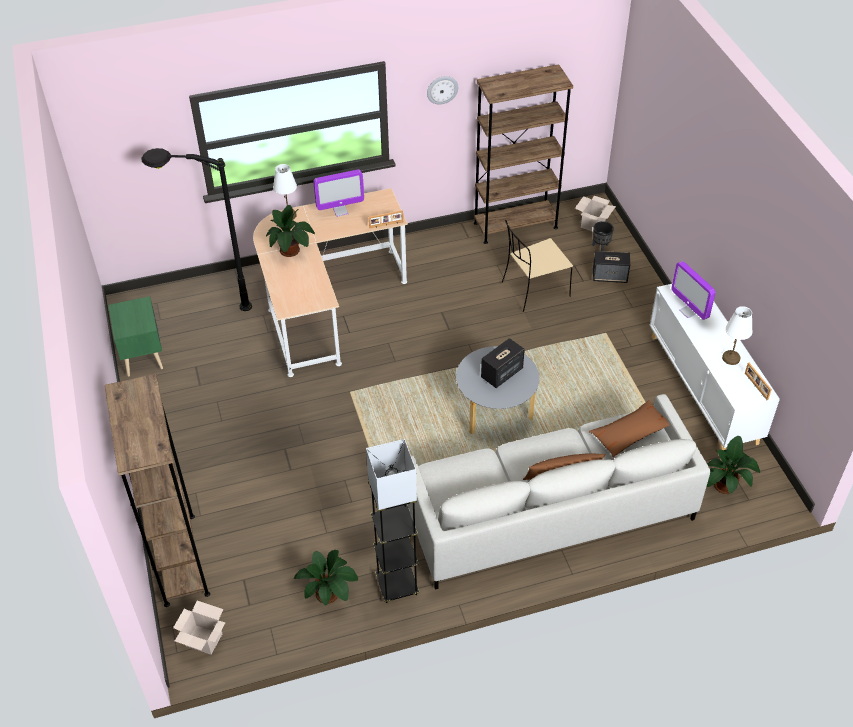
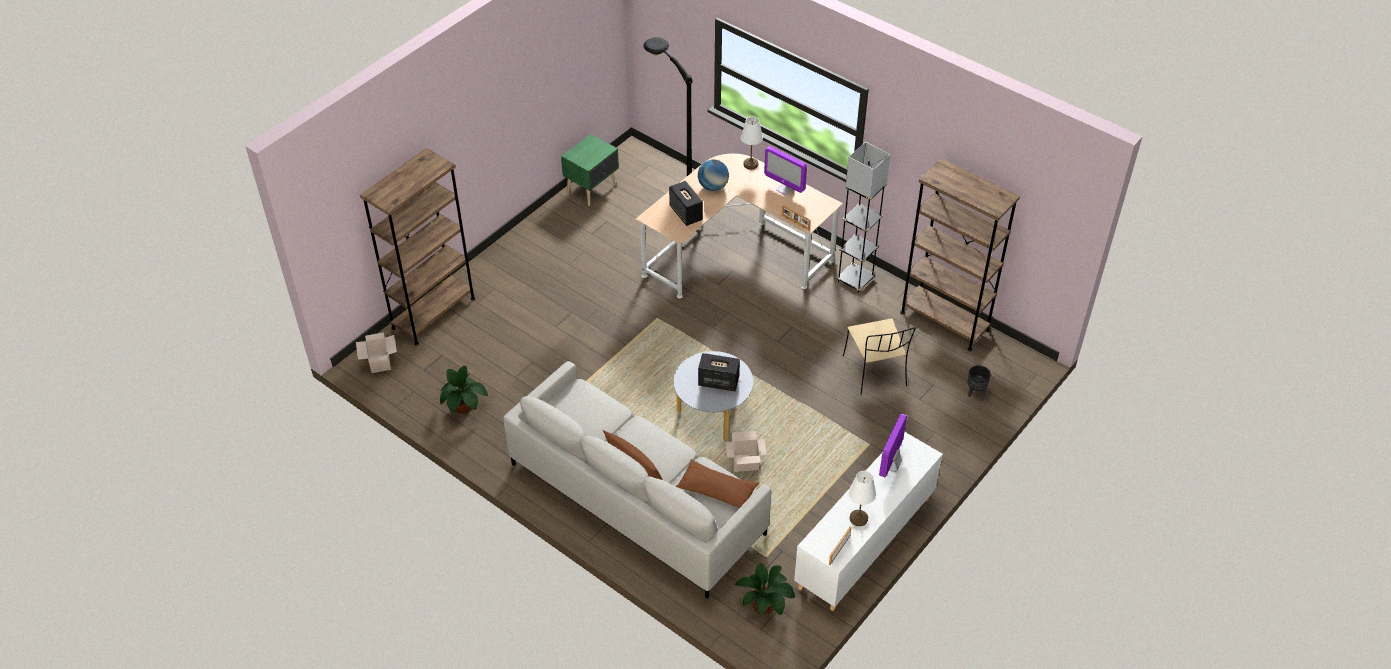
camera: 55 degrees right, 0 degrees up
potted plant [266,205,315,257] -> globe [698,160,729,191]
grey floor lamp [366,439,419,603] -> grey floor lamp moved to [836,142,891,293]
wall clock [427,76,458,105] -> none
beige chair [502,220,573,312] -> beige chair turned 135 degrees counterclockwise [843,318,916,395]
cardboard box [575,196,616,232] -> cardboard box moved to [725,431,767,472]
speaker [593,251,630,283] -> speaker moved to [669,181,703,226]

